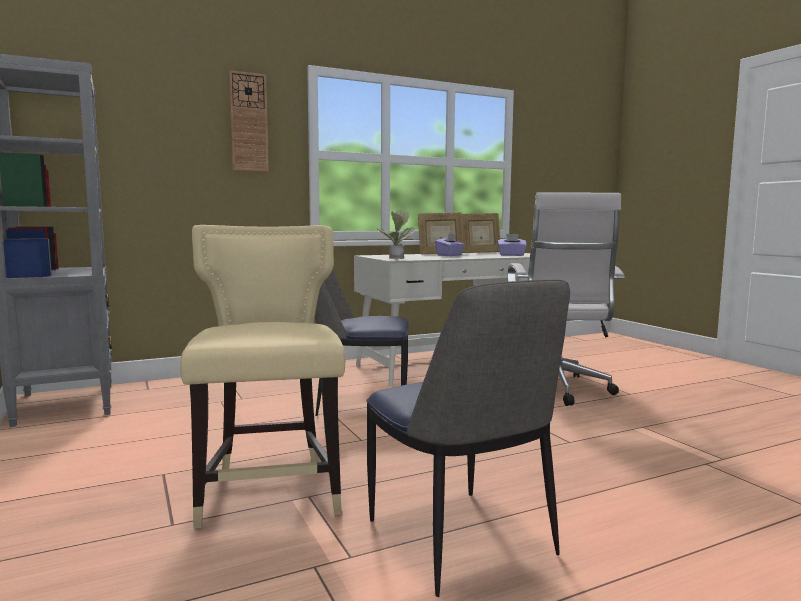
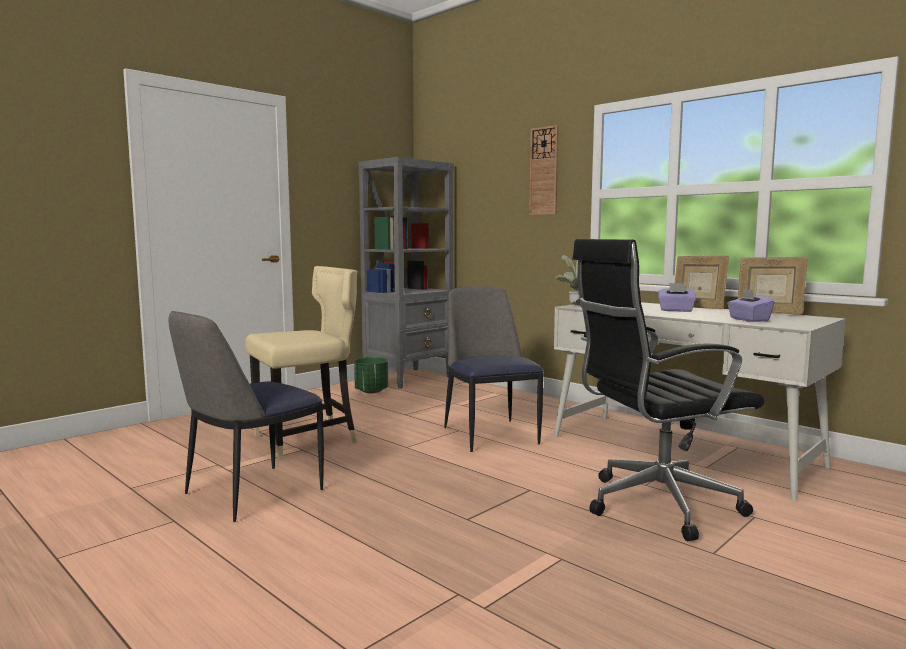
camera: 70 degrees right, 0 degrees up
white office chair [508,193,625,406] -> black office chair [572,239,764,541]
none -> green planter [354,357,388,393]

